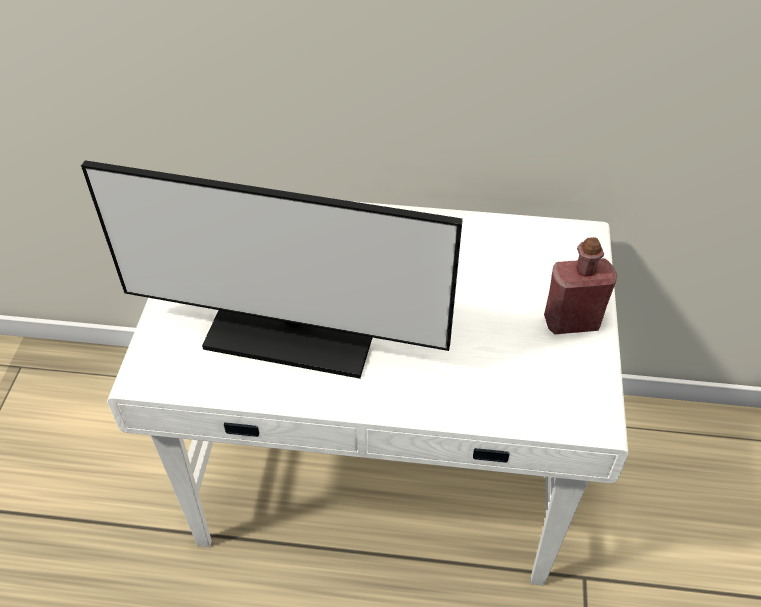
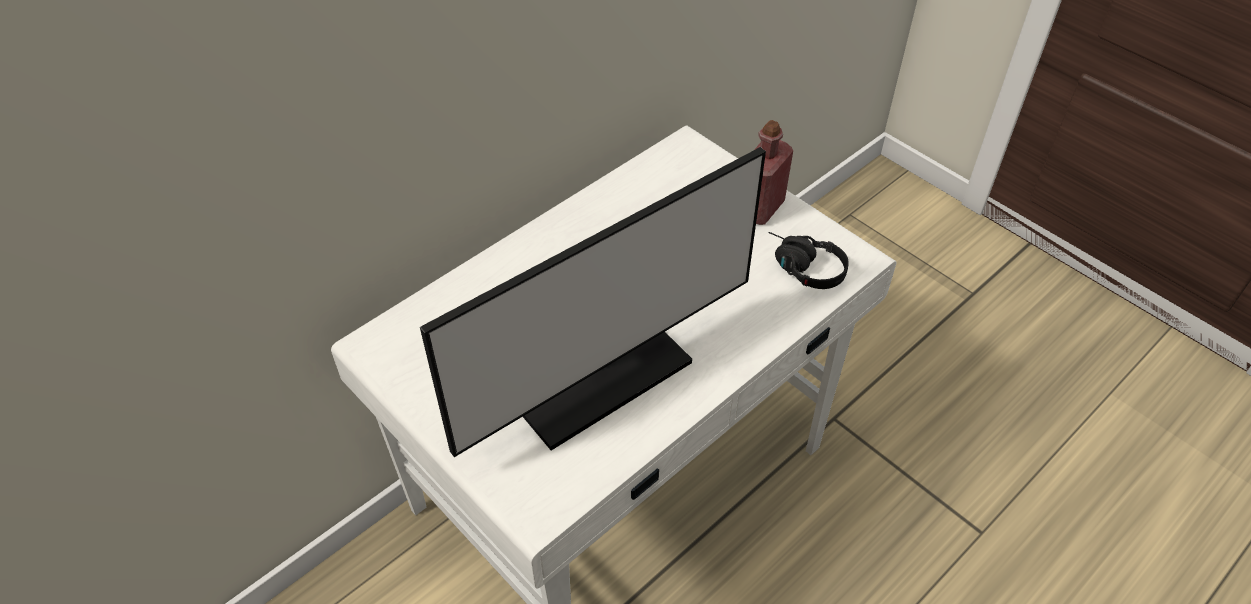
camera: 50 degrees left, 0 degrees up
none -> black headphones [768,232,848,289]

